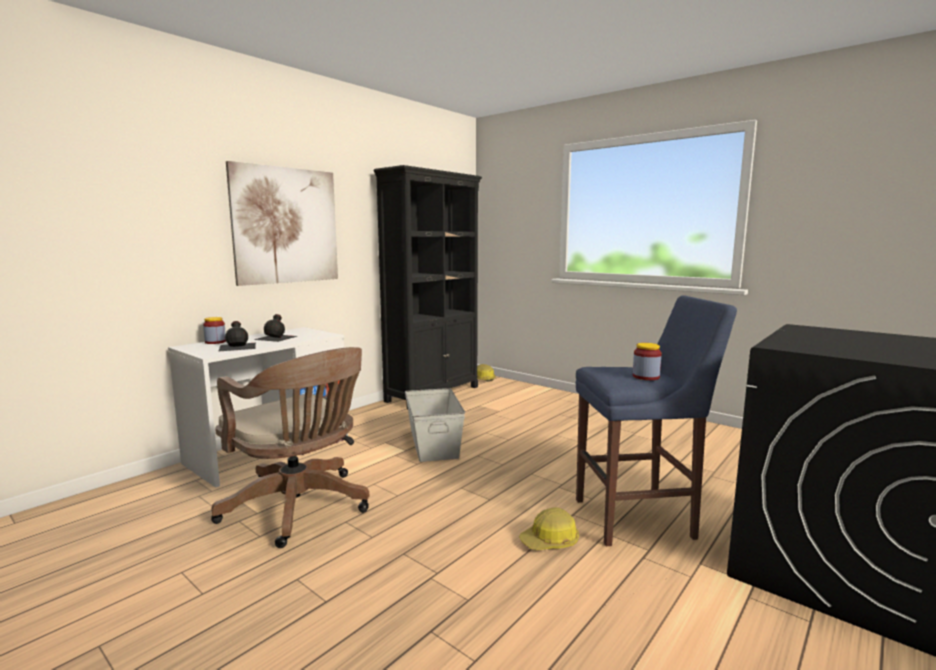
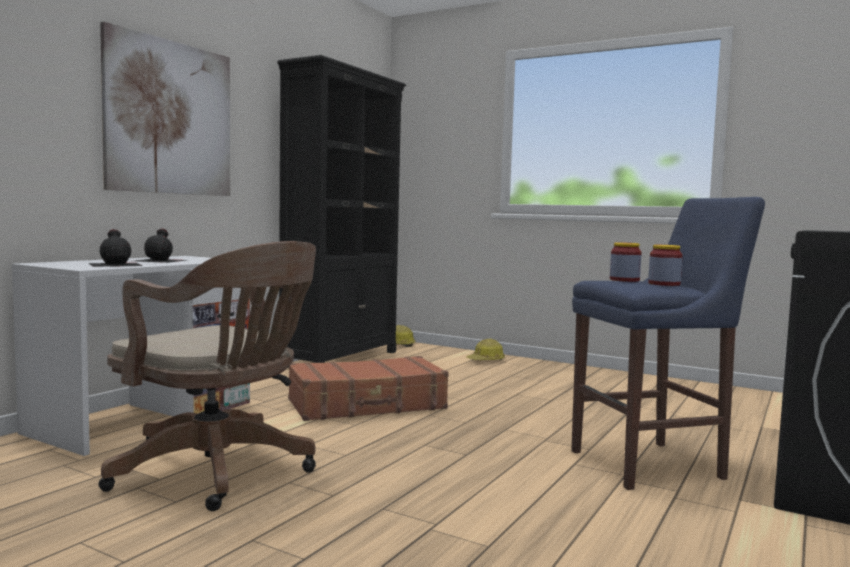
camera: 10 degrees left, 5 degrees down
jar [203,317,226,344] -> jar moved to [610,242,641,282]
grey storage box [405,388,465,462] -> brown suitcase [288,356,449,421]
hard hat [519,507,579,550] -> hard hat moved to [466,339,505,360]

